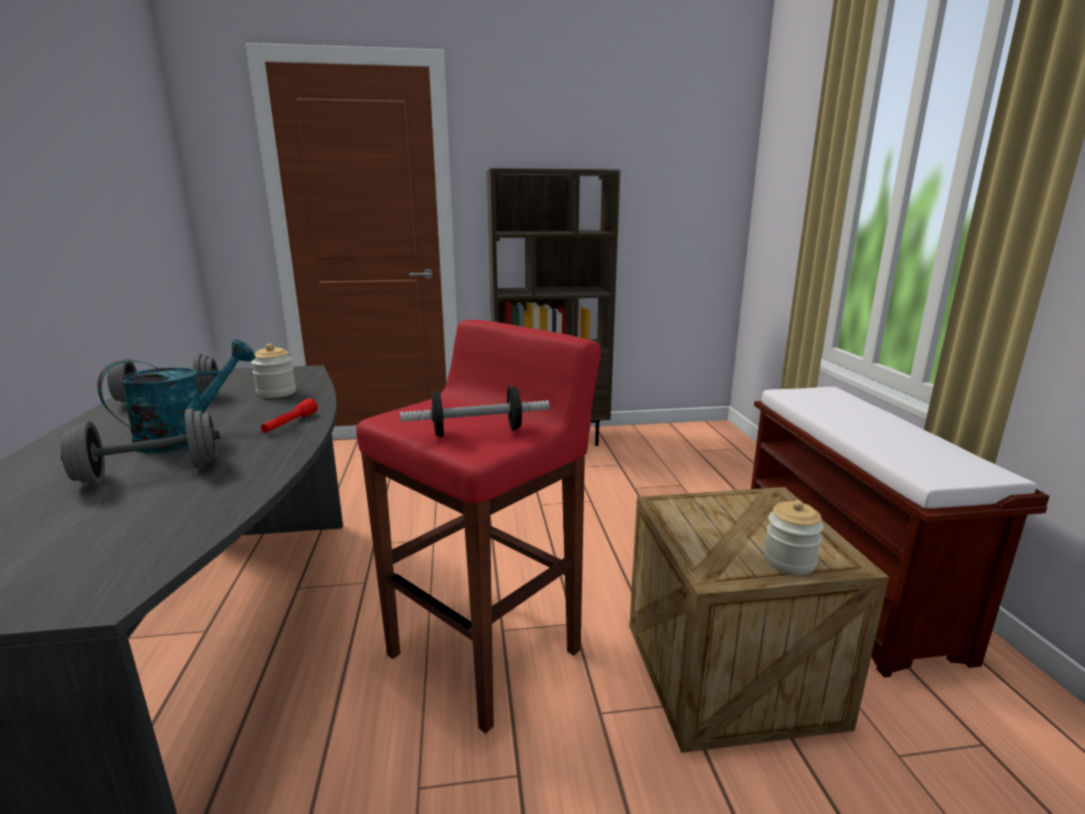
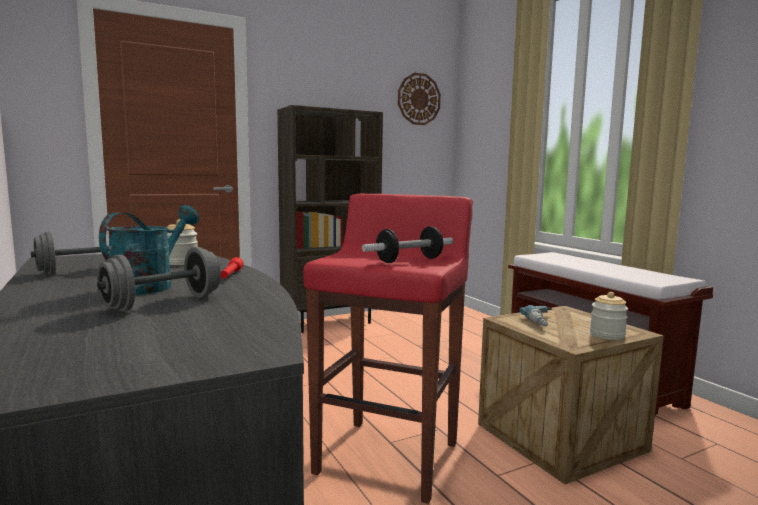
camera: 20 degrees left, 10 degrees down
none -> wall clock [398,73,441,125]
none -> power drill [519,305,552,327]

